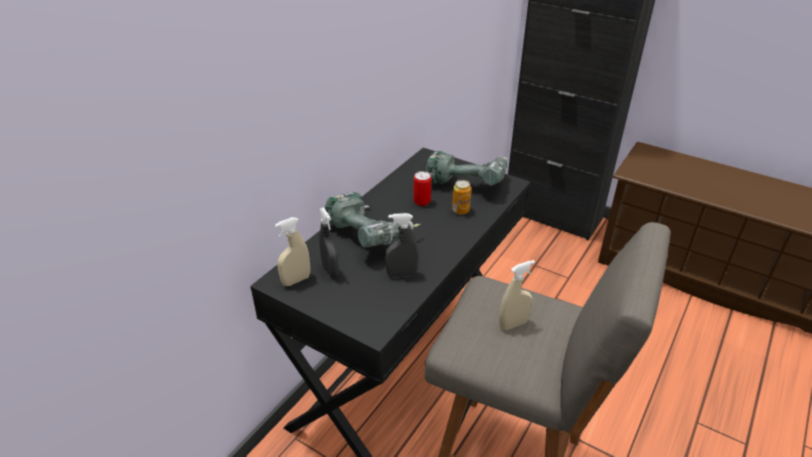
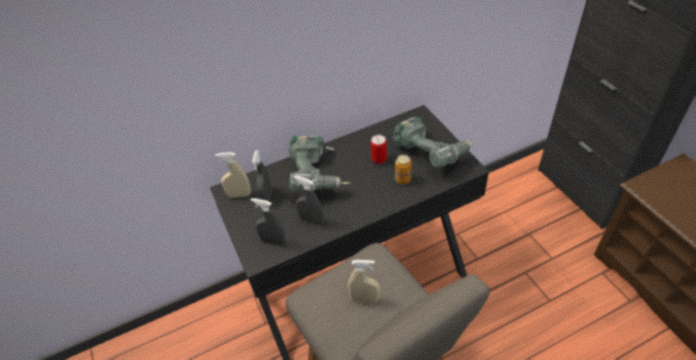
camera: 35 degrees right, 10 degrees up
none -> grey spray bottle [251,198,285,246]

